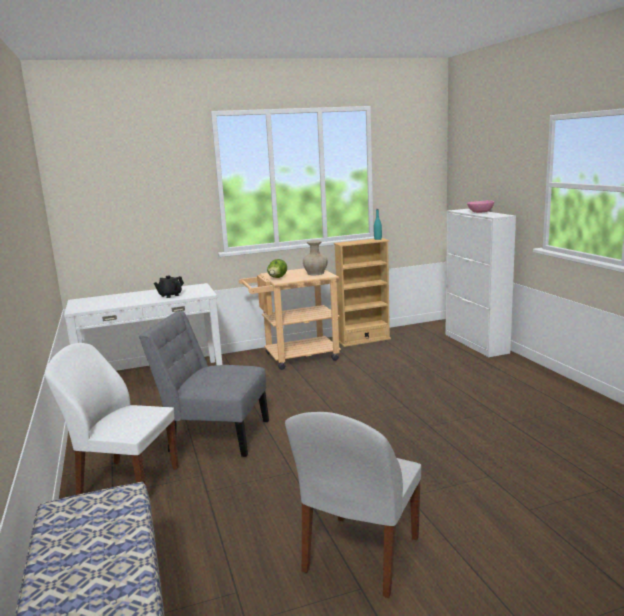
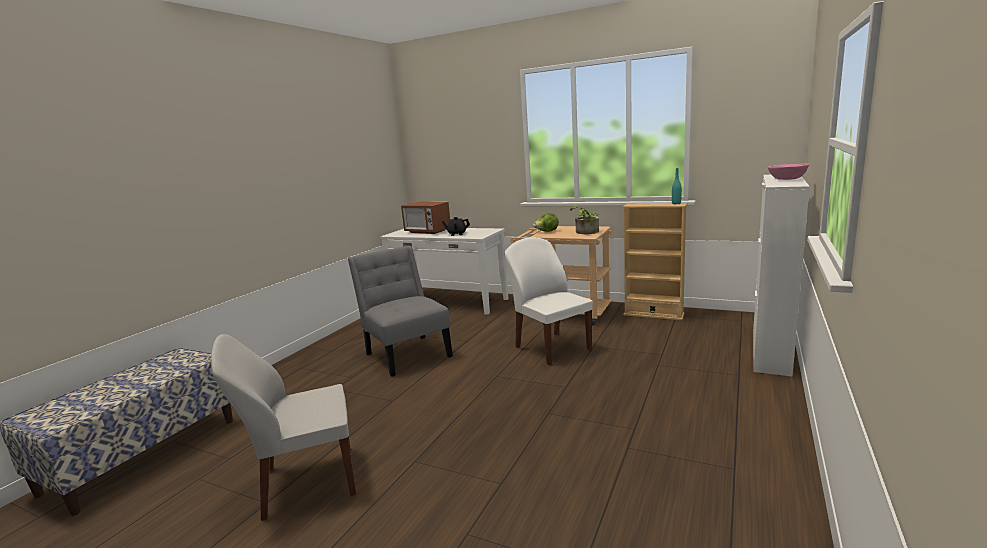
camera: 45 degrees right, 0 degrees up
white chair [45,343,179,495] -> white chair moved to [504,237,593,365]
beige vase [303,240,328,275] -> potted plant [570,205,599,234]
none -> microwave [401,202,450,234]

